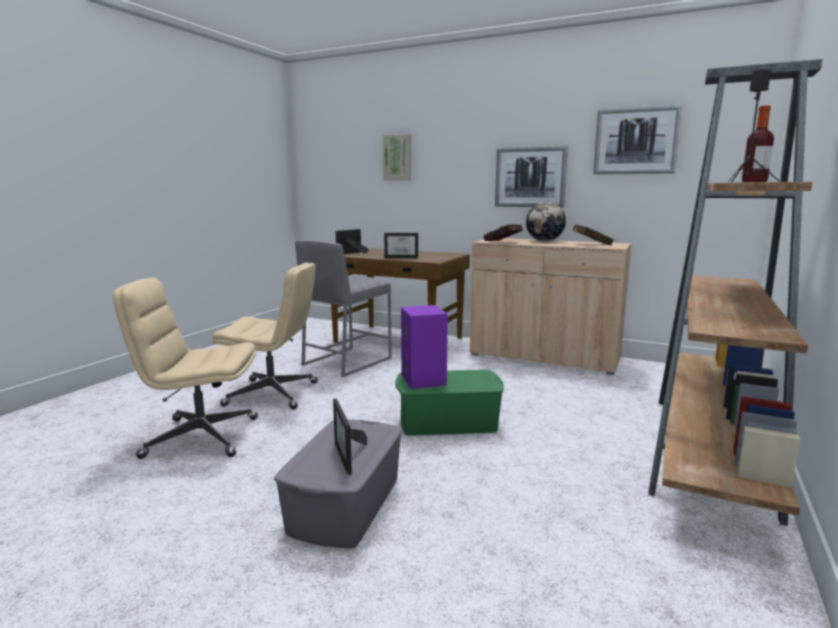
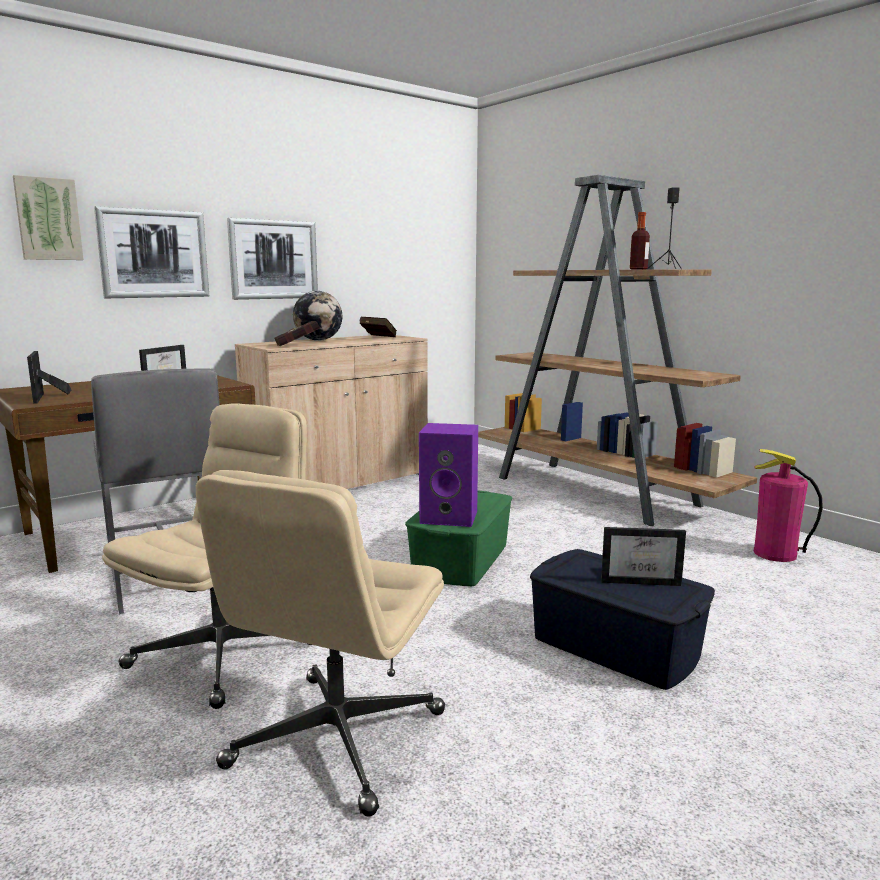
camera: 65 degrees left, 0 degrees up
grey storage box [274,419,402,548] -> blue storage box [530,549,715,690]
picture [593,105,682,174] -> picture moved to [94,206,209,298]
none -> fire extinguisher [754,449,823,562]

